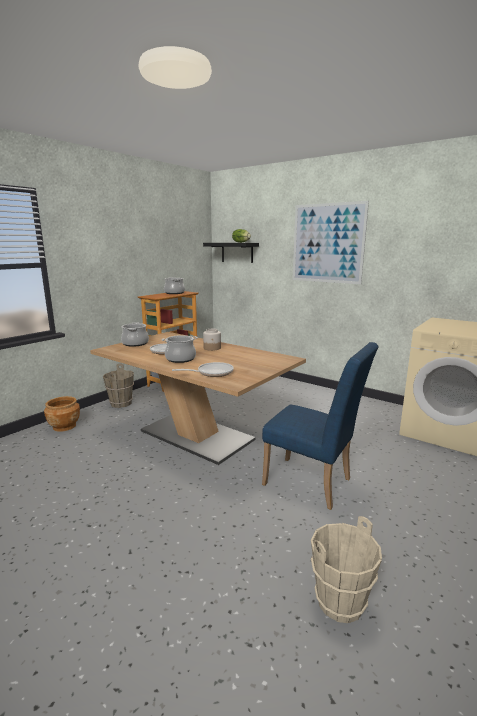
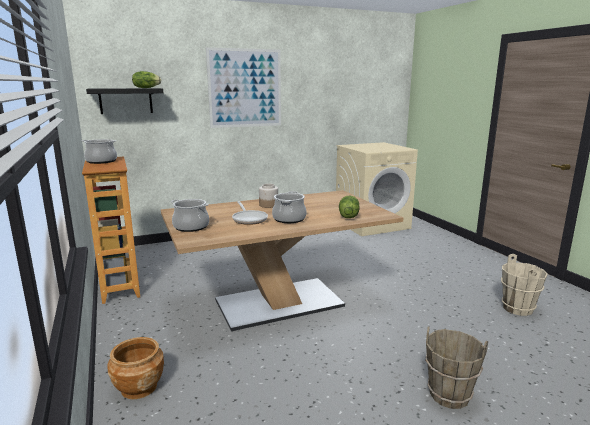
camera: 60 degrees left, 0 degrees up
brown bucket [103,364,134,408] -> brown bucket moved to [425,326,488,409]
frying pan [172,362,234,377] -> lettuce [339,196,360,218]
blue chair [262,342,379,510] -> none

